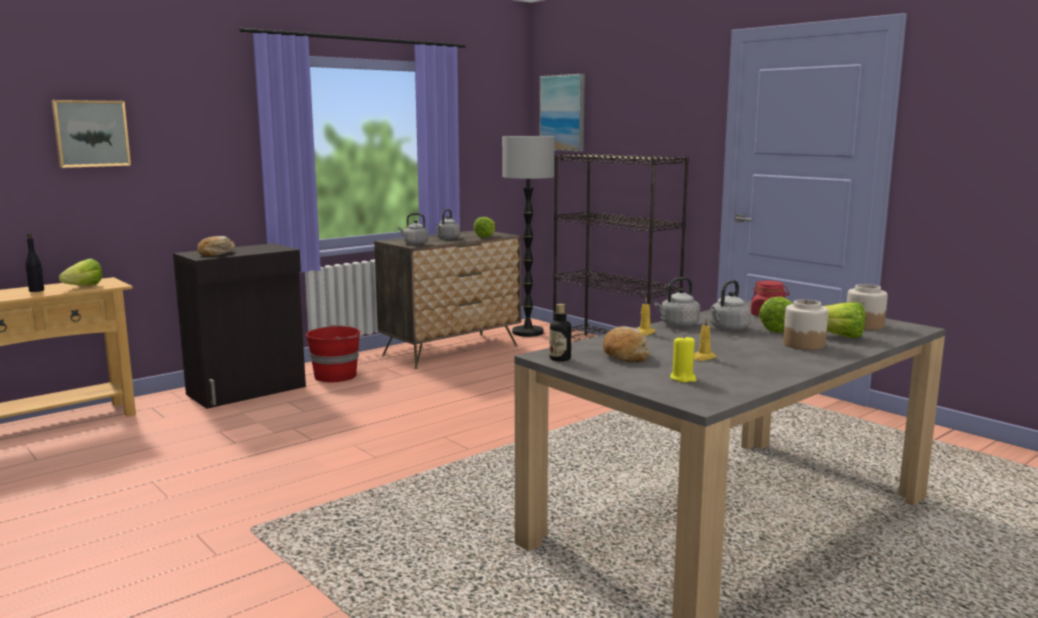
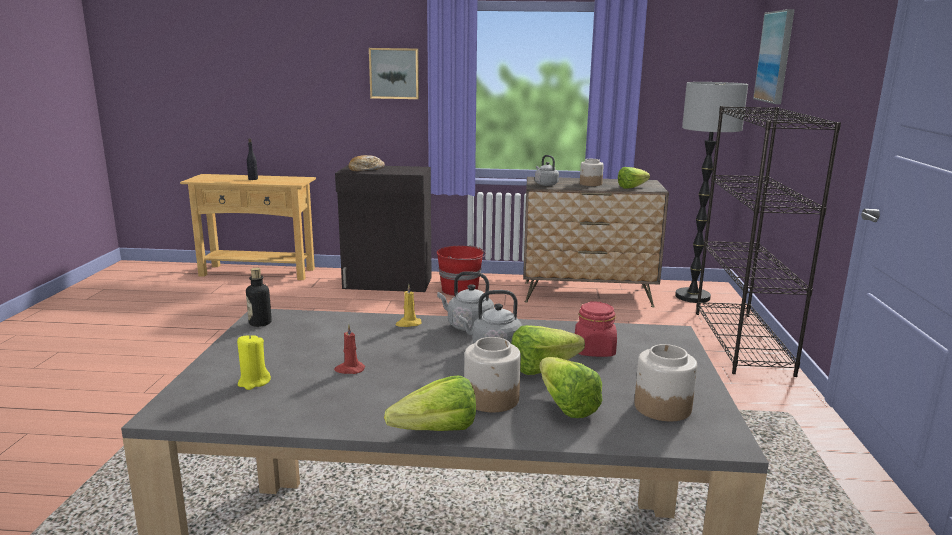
camera: 45 degrees right, 5 degrees up
picture [52,100,131,168] -> picture moved to [369,48,419,99]
lettuce [59,259,103,285] -> lettuce moved to [384,376,476,431]
grey kettle [437,209,460,239] -> jar [580,159,604,186]
bread [603,326,650,362] -> none
yellow candle [694,317,716,361] -> red candle [334,324,365,374]

